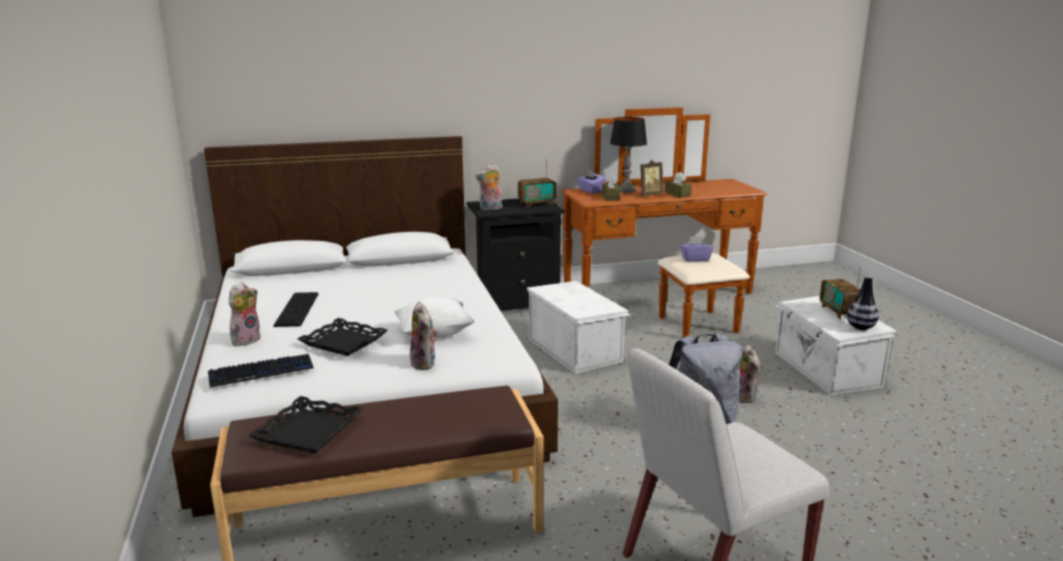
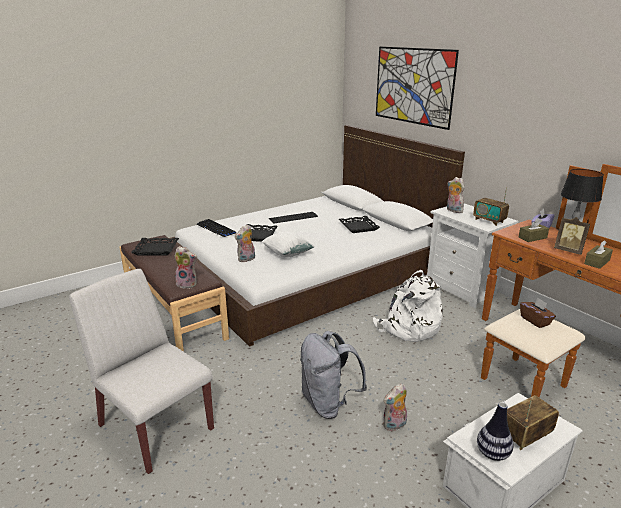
camera: 70 degrees right, 5 degrees up
plush toy [229,283,261,346] -> plush toy moved to [175,246,197,289]
black nightstand [466,199,565,311] -> white nightstand [427,203,518,308]
white storage box [527,281,630,374] -> white backpack [373,270,443,342]
purple tissue box [680,236,713,261] -> brown tissue box [520,298,556,328]
none -> black tray [339,216,380,233]
none -> picture [376,47,459,130]

